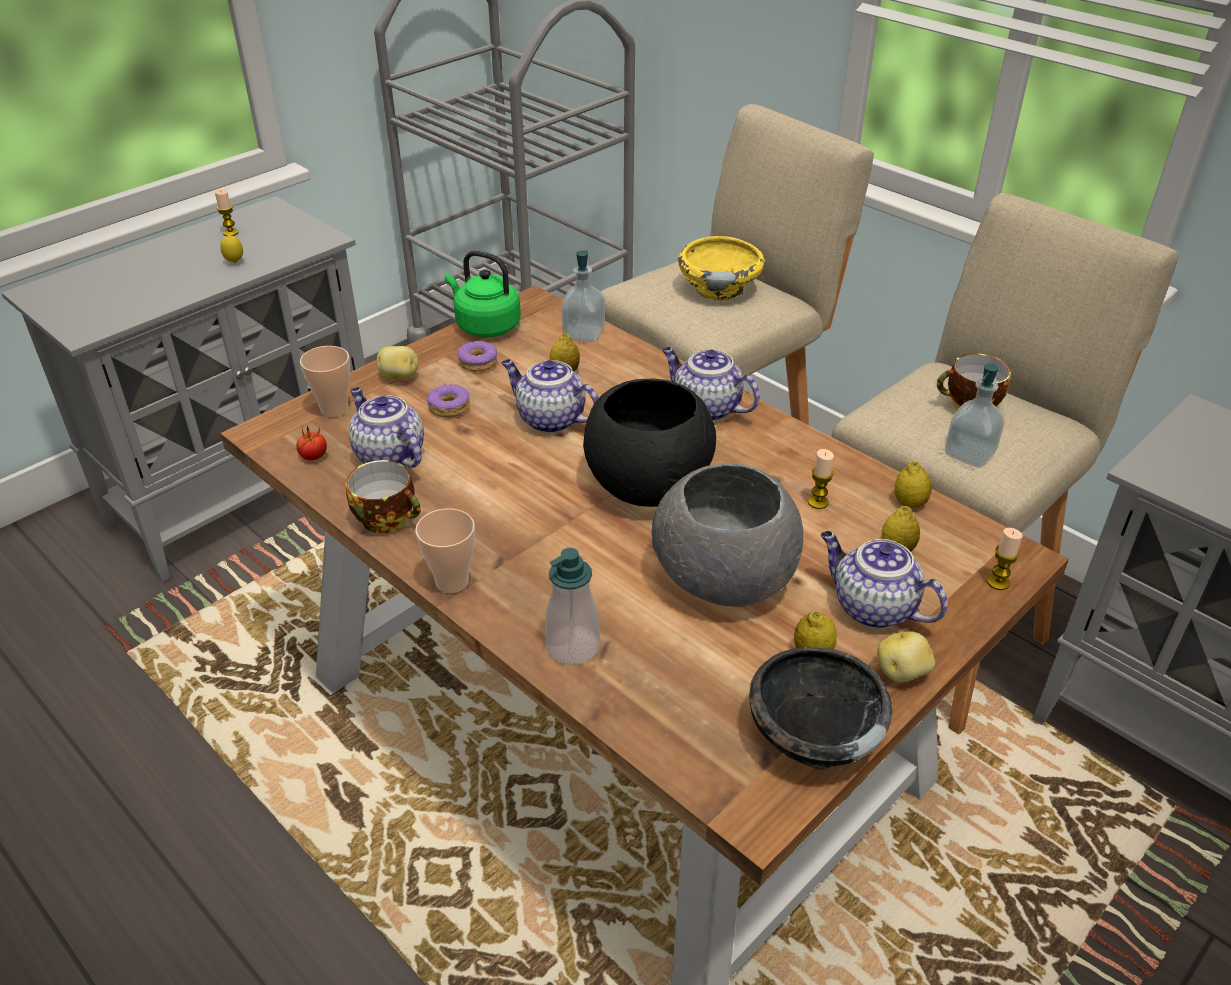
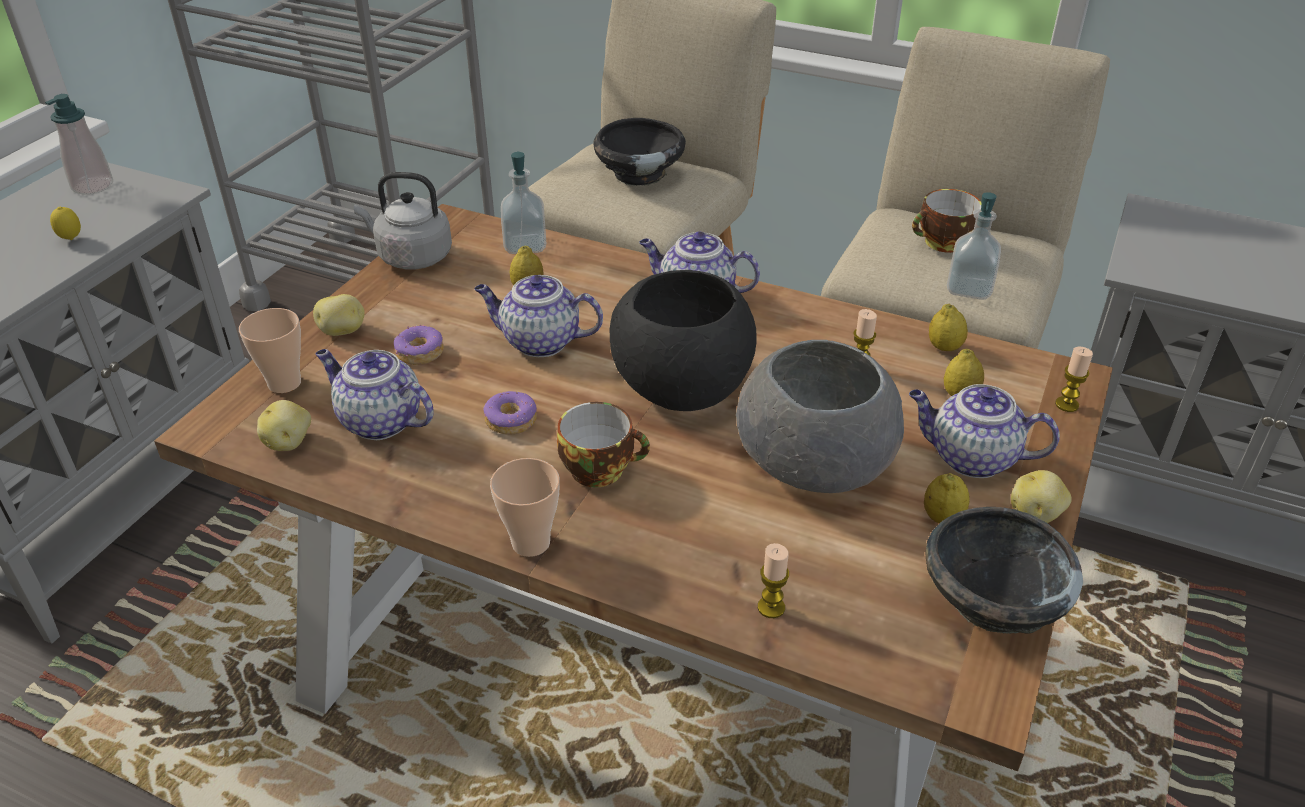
camera: 20 degrees left, 0 degrees up
candle [214,189,239,236] -> candle moved to [758,543,789,618]
tomato [297,426,327,461] -> potato [257,400,311,451]
cup [346,460,421,534] -> cup moved to [557,402,650,487]
green kettle [445,250,521,337] -> grey kettle [354,172,452,270]
donut [457,341,497,371] -> donut moved to [483,391,537,434]
soap dispenser [545,548,600,665] -> soap dispenser moved to [45,94,113,195]
yellow bowl [678,236,765,300] -> black bowl [593,118,686,186]

